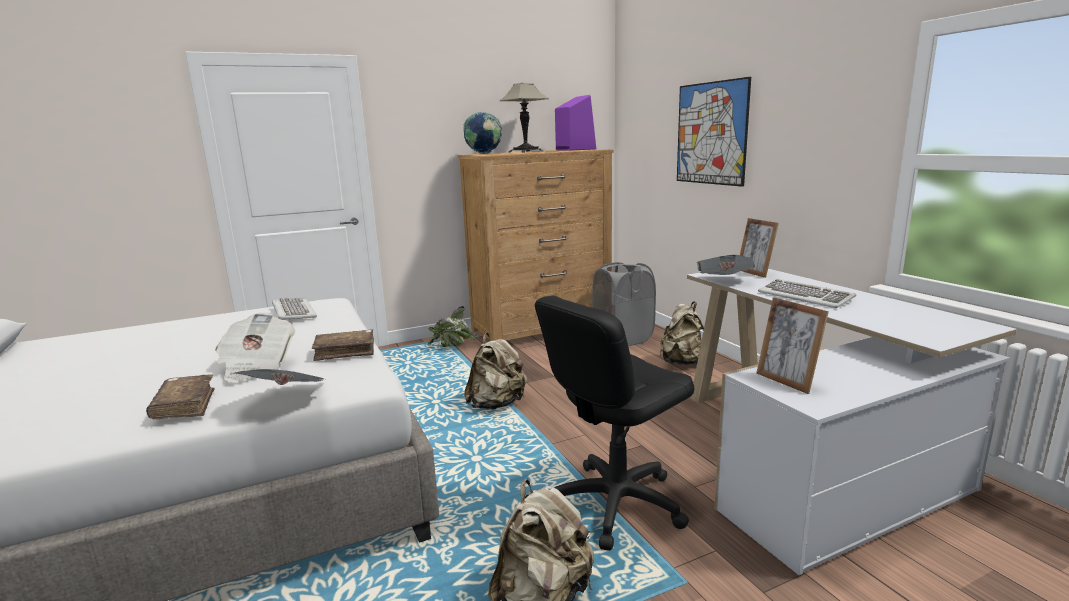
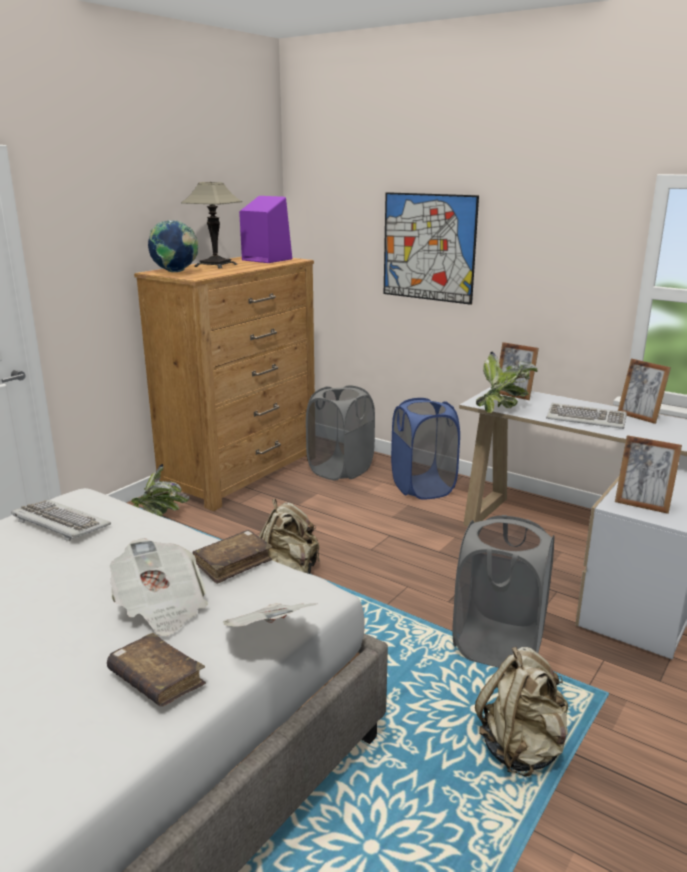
camera: 30 degrees left, 5 degrees up
black office chair [535,296,694,551] -> grey laundry basket [453,515,554,668]
beige backpack [660,302,704,365] -> blue laundry basket [391,398,460,499]
newspaper [697,255,755,275] -> potted plant [476,351,537,413]
none -> picture frame [618,359,671,424]

